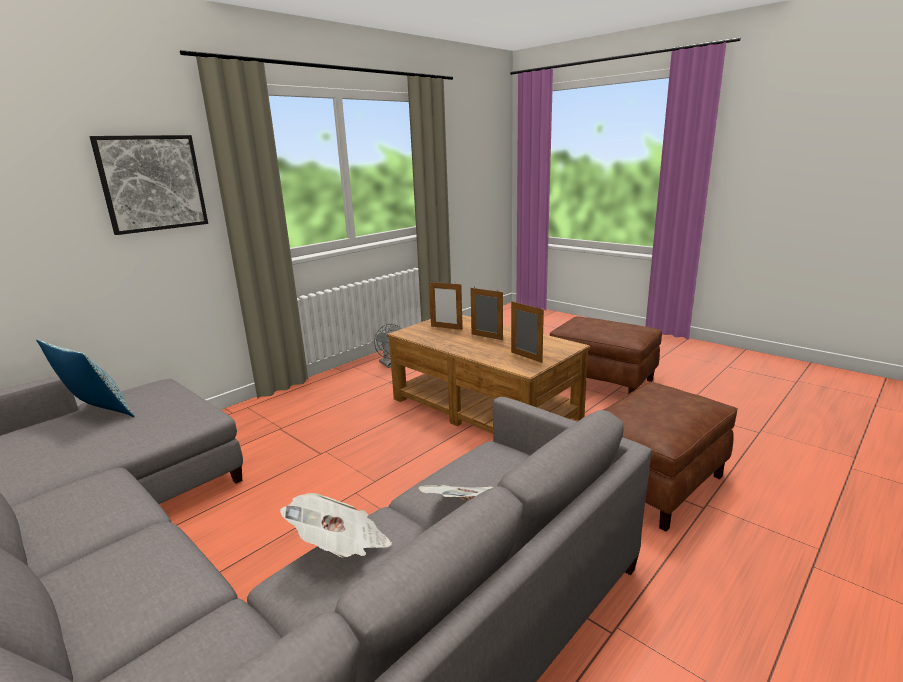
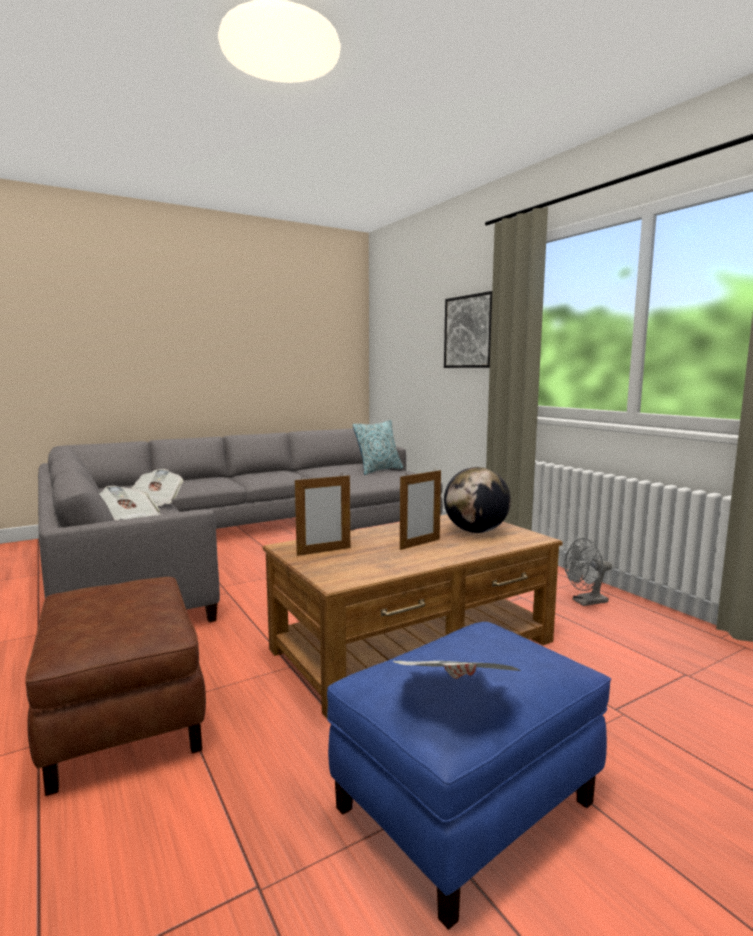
camera: 105 degrees right, 10 degrees down
picture frame [429,281,463,330] -> globe [444,467,511,533]
brown ottoman [550,316,662,394] -> blue ottoman [327,622,611,930]
none -> newspaper [393,661,522,679]

